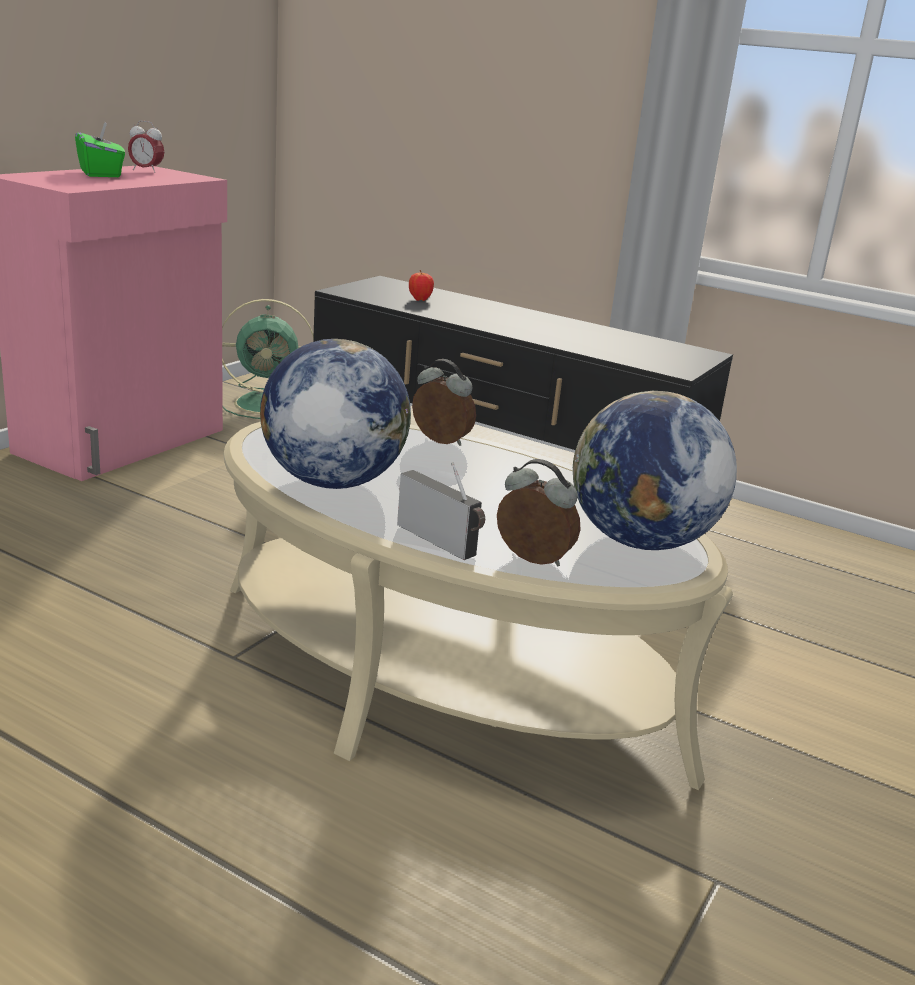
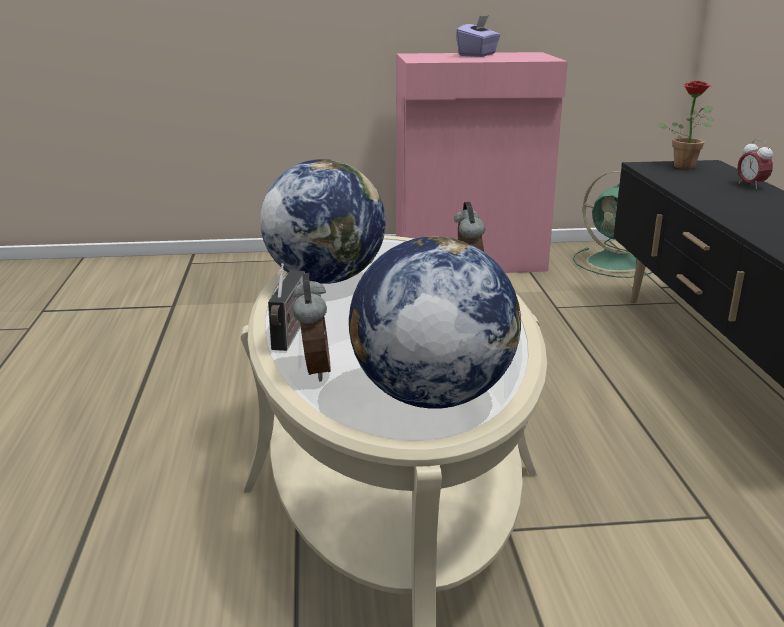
camera: 55 degrees right, 0 degrees up
green tissue box [75,122,125,177] -> purple tissue box [456,15,500,57]
alarm clock [128,120,164,173] -> alarm clock moved to [738,139,773,189]
apple [409,270,434,301] -> none
none -> potted plant [657,80,714,169]

